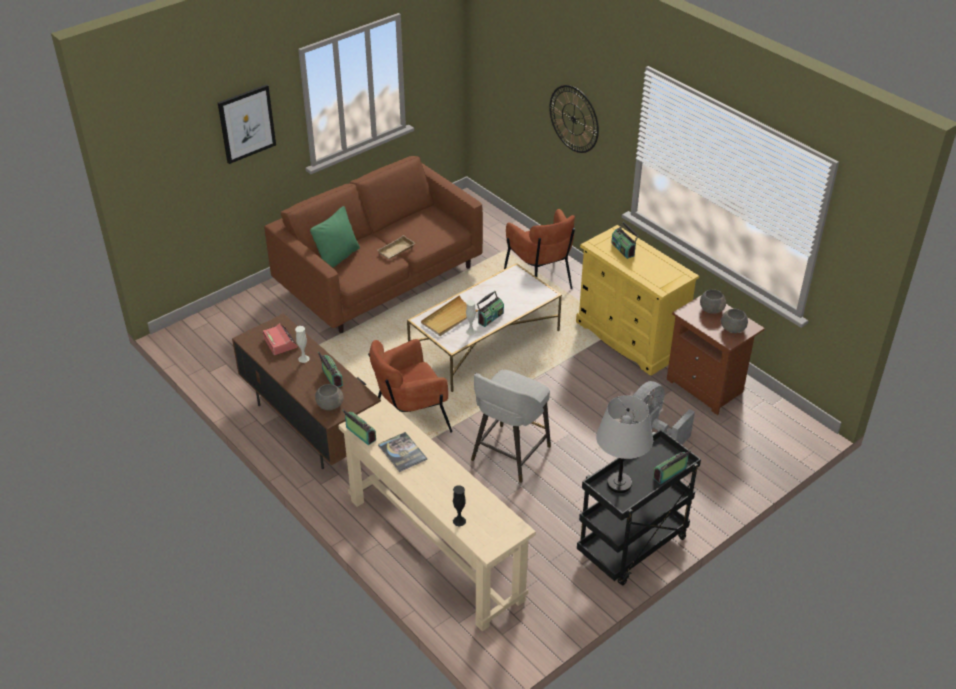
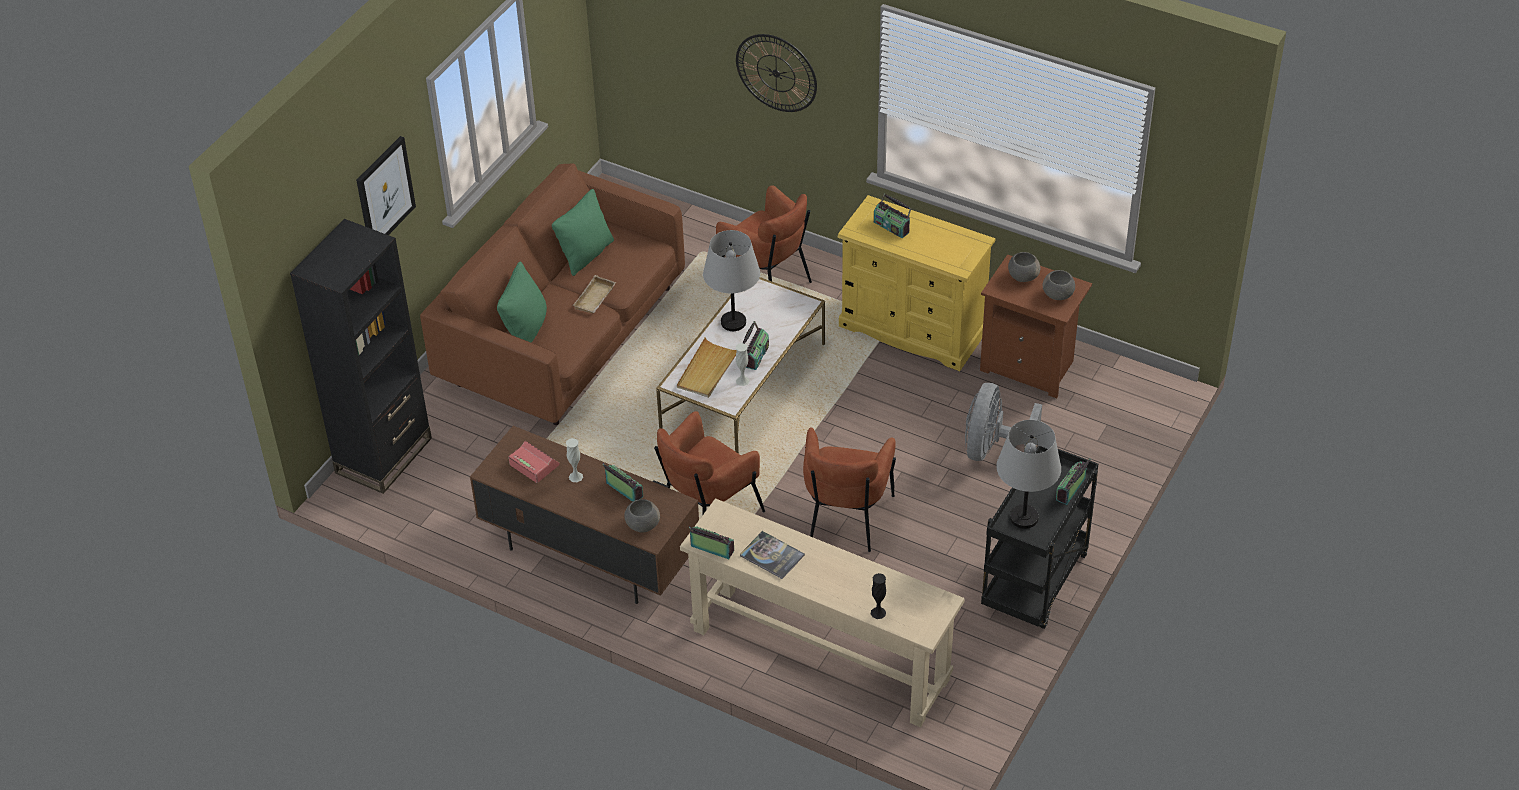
camera: 20 degrees left, 5 degrees up
grey stool [471,369,551,483] -> brown armchair [803,427,896,552]
none -> black bookcase [290,219,432,494]
none -> green pillow [552,189,614,276]
none -> grey table lamp [703,230,760,331]

